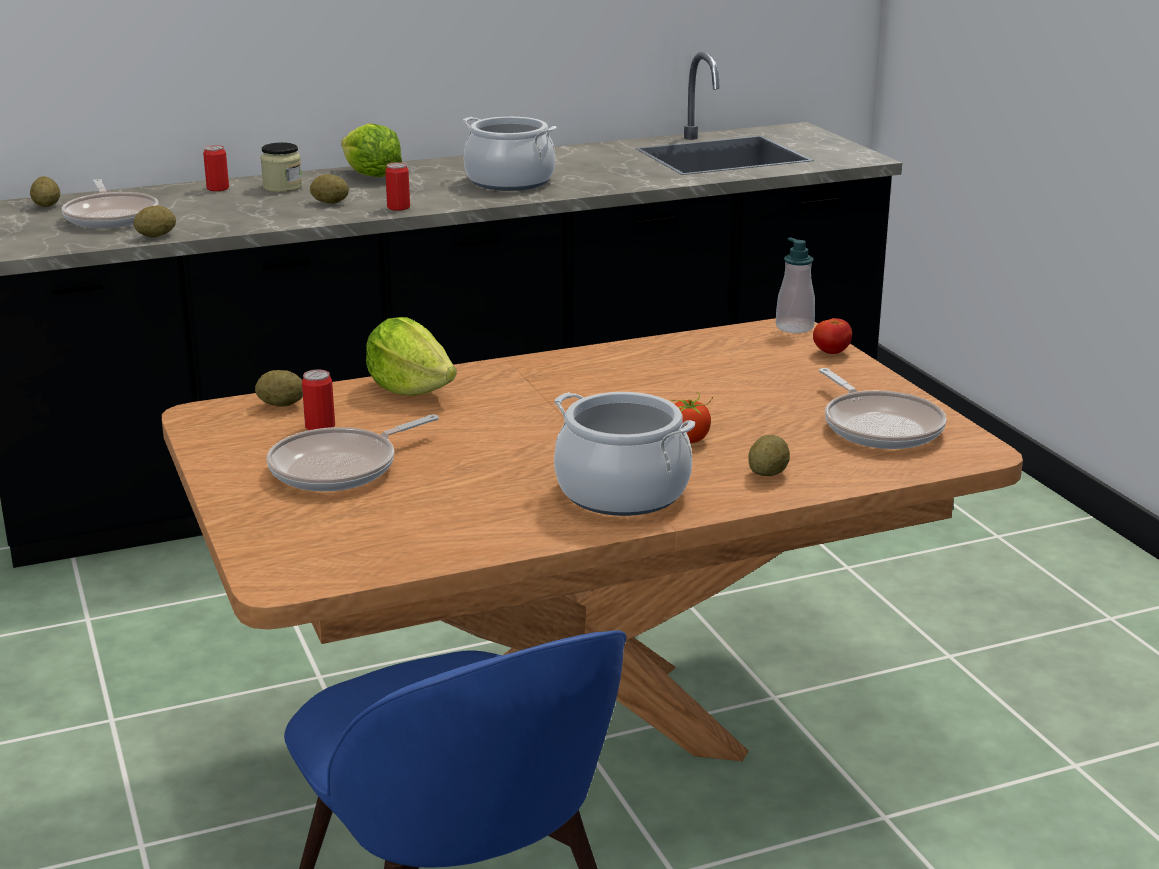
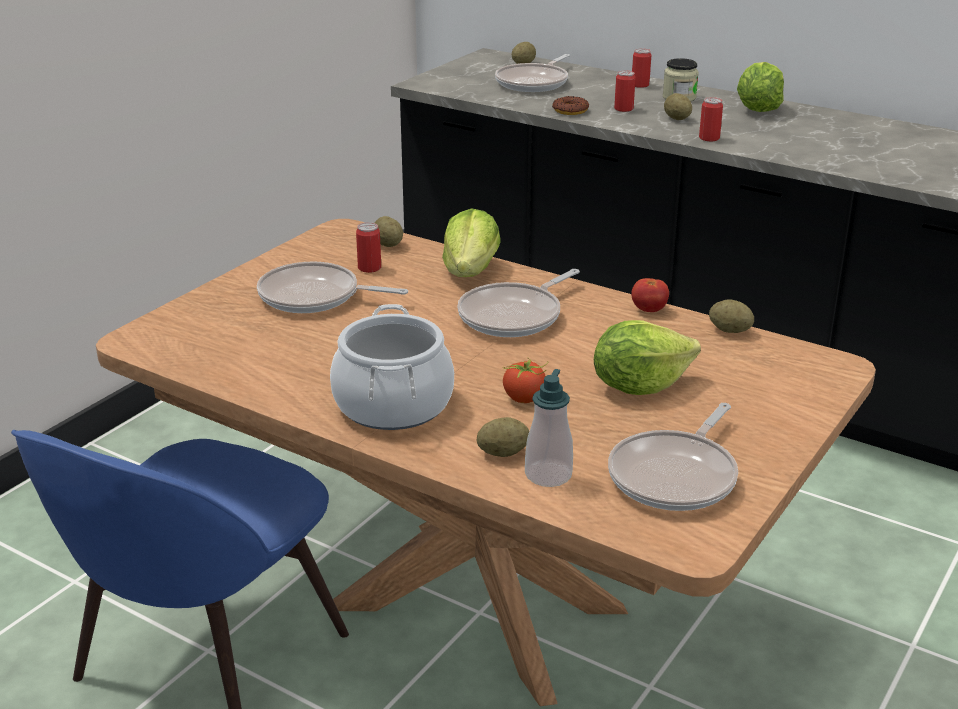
camera: 55 degrees right, 5 degrees up
potato [133,206,176,238] -> potato moved to [709,299,754,333]
cooking pot [462,117,557,191] -> none
soap dispenser [776,237,815,333] -> soap dispenser moved to [525,369,573,487]
tomato [813,318,852,354] -> tomato moved to [631,278,669,312]
none -> frying pan [457,269,580,337]
none -> donut [552,96,589,115]
none -> lettuce [594,320,701,395]
none -> can [614,70,635,112]

